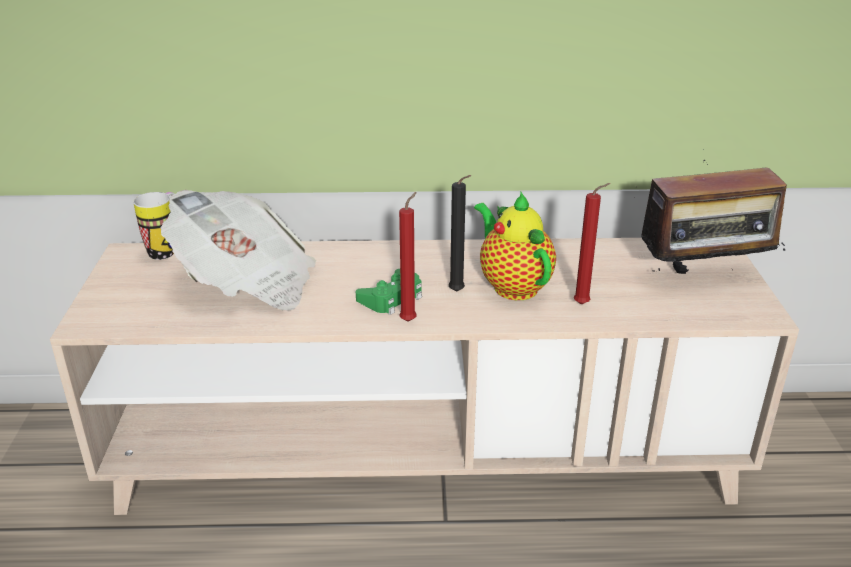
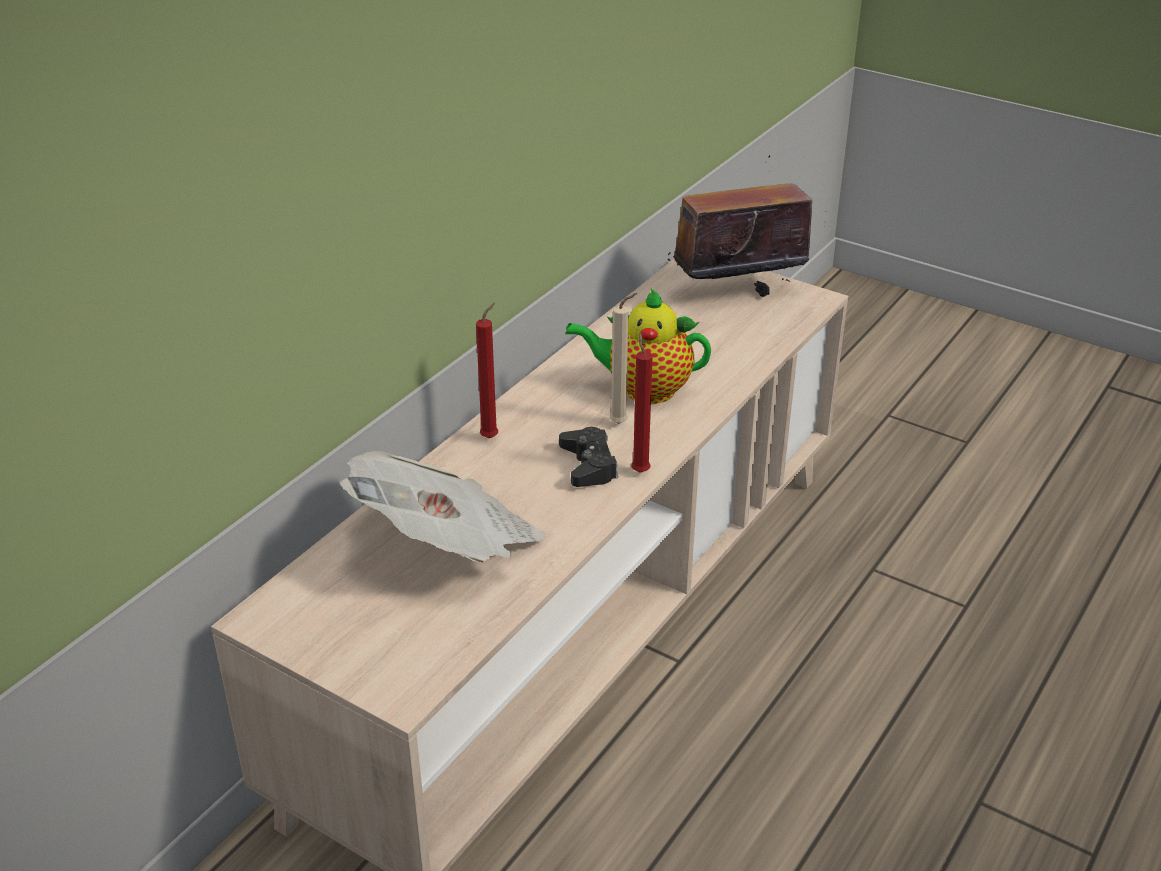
camera: 55 degrees left, 5 degrees up
mug [133,192,175,260] -> none
green game controller [356,269,422,315] -> black game controller [559,427,618,487]
black candle [449,175,471,292] -> beige candle [610,293,637,424]
red candle [574,183,611,305] -> red candle moved to [476,303,498,438]
radio [634,149,787,282] -> radio turned 135 degrees counterclockwise [667,155,827,297]

